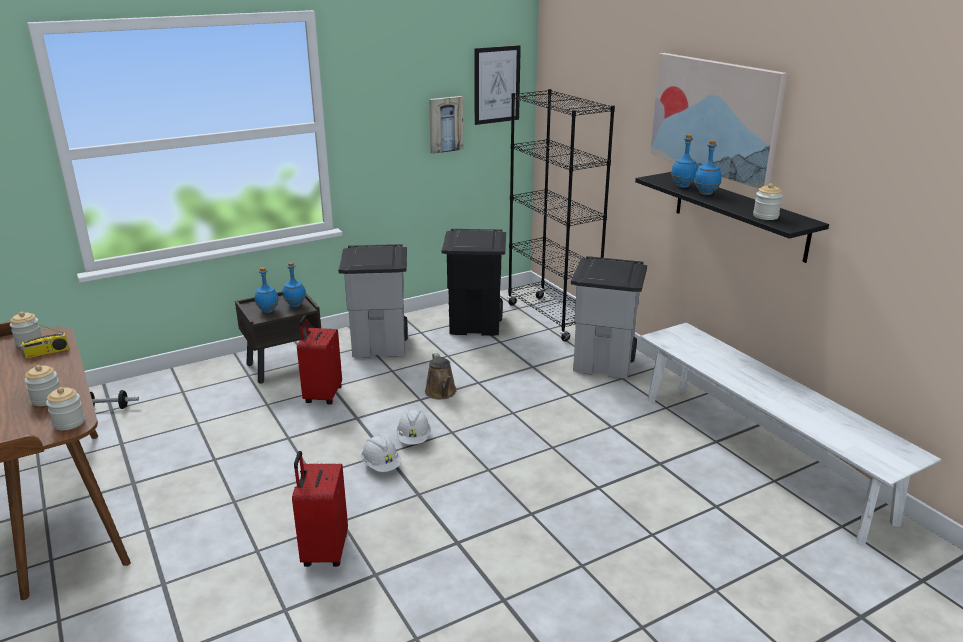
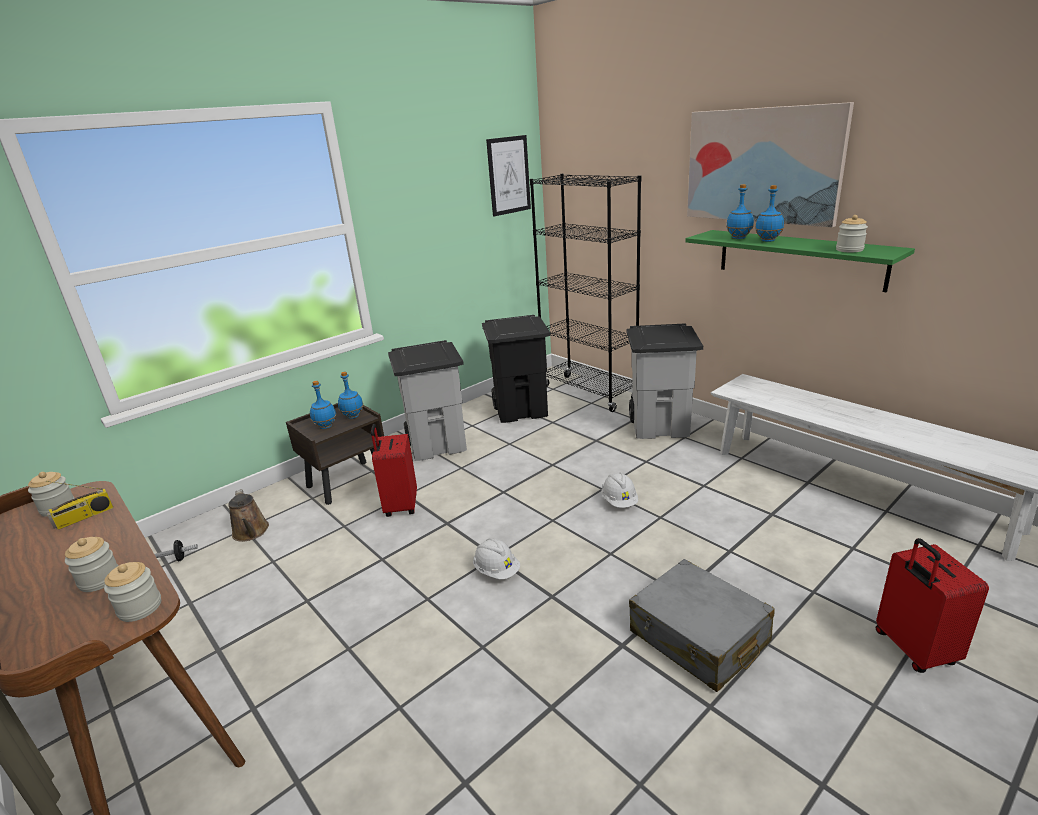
camera: 10 degrees left, 0 degrees up
red suitcase [292,451,348,567] -> red suitcase moved to [876,538,989,673]
white hard hat [396,410,431,445] -> white hard hat moved to [601,472,638,508]
brown watering can [425,353,457,399] -> brown watering can moved to [228,489,269,542]
picture [429,96,464,154] -> none
black shelf [635,172,829,263] -> green shelf [685,230,915,292]
none -> grey suitcase [629,559,775,692]

